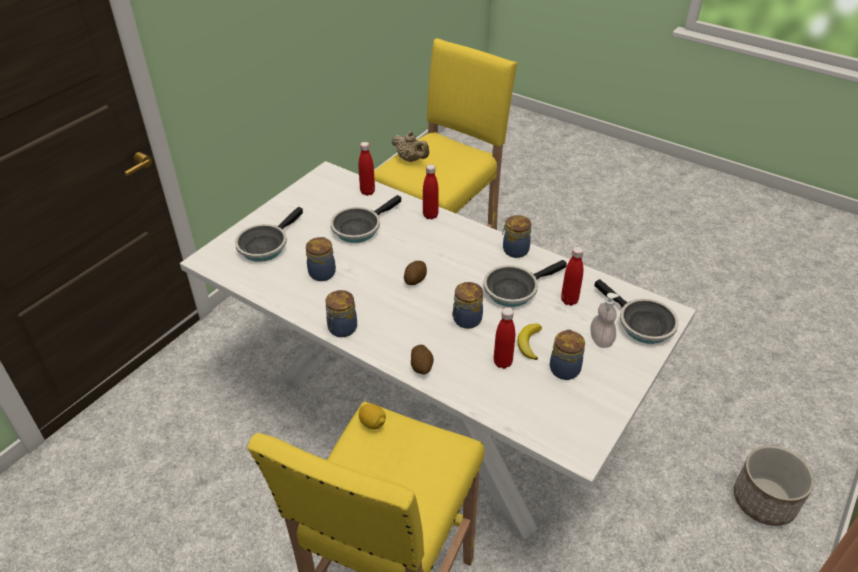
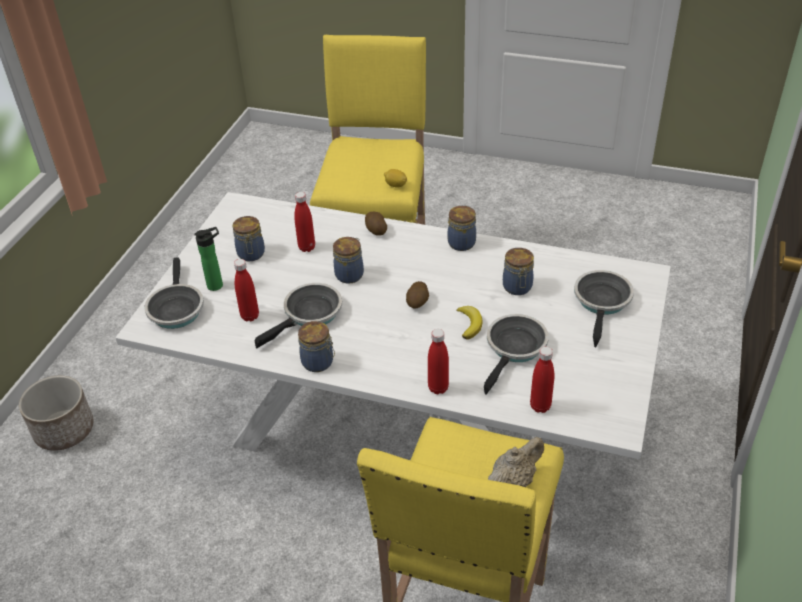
camera: 165 degrees right, 0 degrees up
beige teapot [392,131,429,162] -> beige teapot turned 120 degrees clockwise [488,437,544,487]
banana [517,323,542,360] -> banana moved to [457,306,482,340]
soap dispenser [590,293,619,348] -> bottle [194,227,223,291]
frying pan [594,279,679,344] -> frying pan turned 135 degrees counterclockwise [144,257,204,329]

